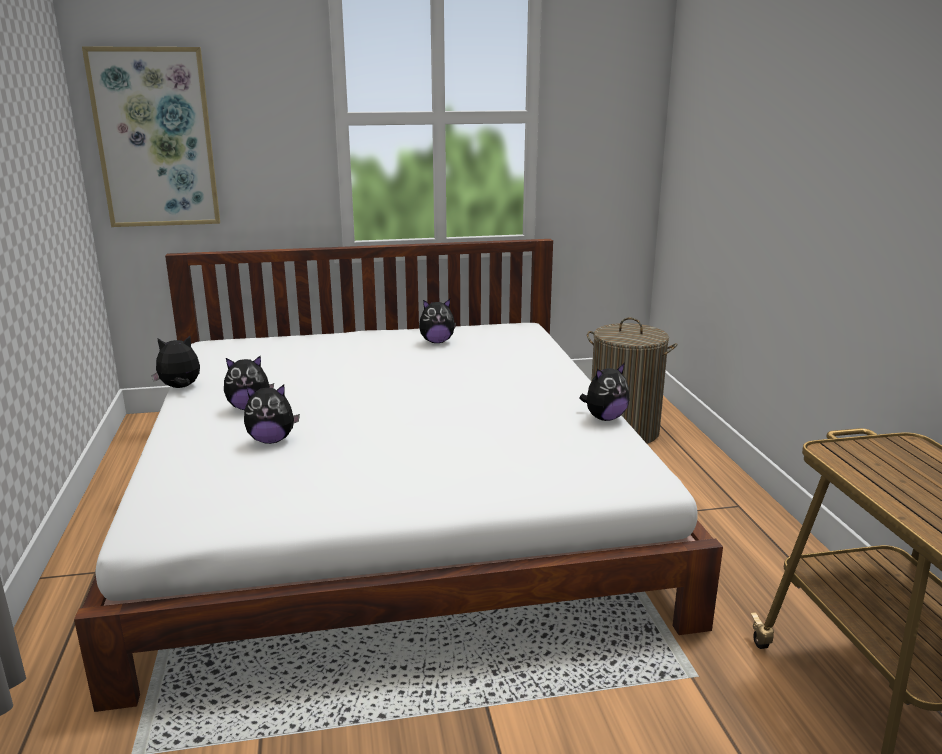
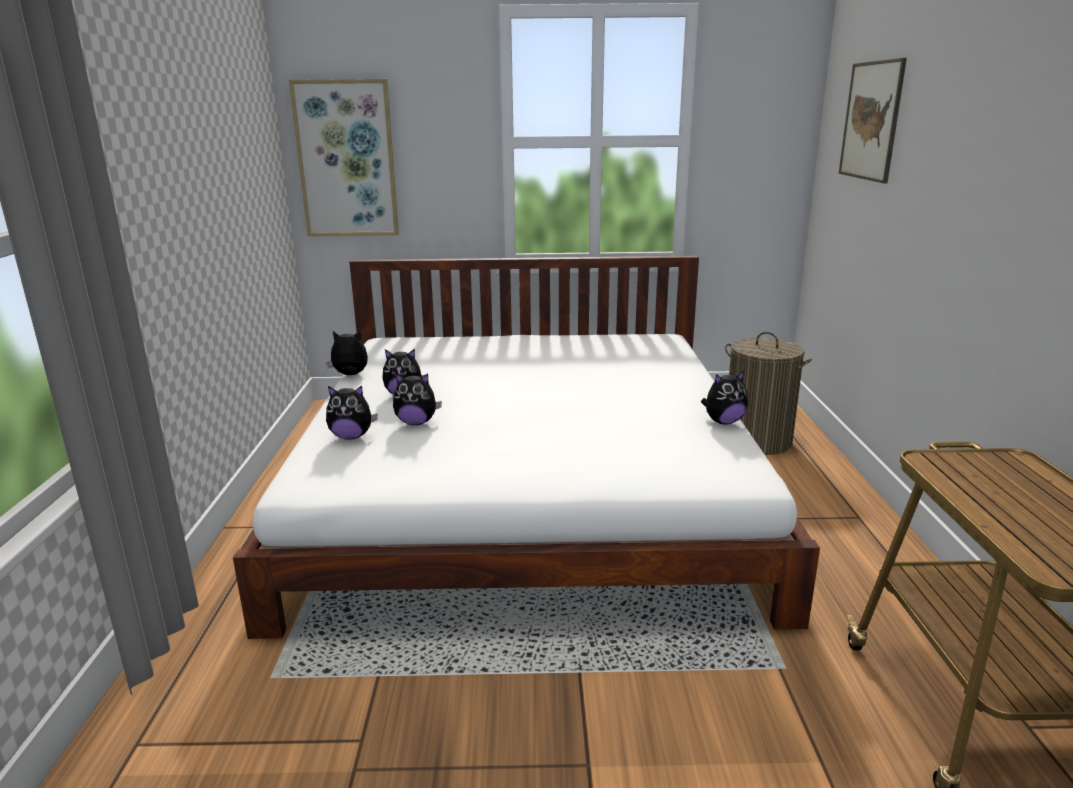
camera: 10 degrees right, 0 degrees up
plush toy [419,299,456,343] -> plush toy moved to [326,386,378,440]
none -> picture [838,58,907,183]

